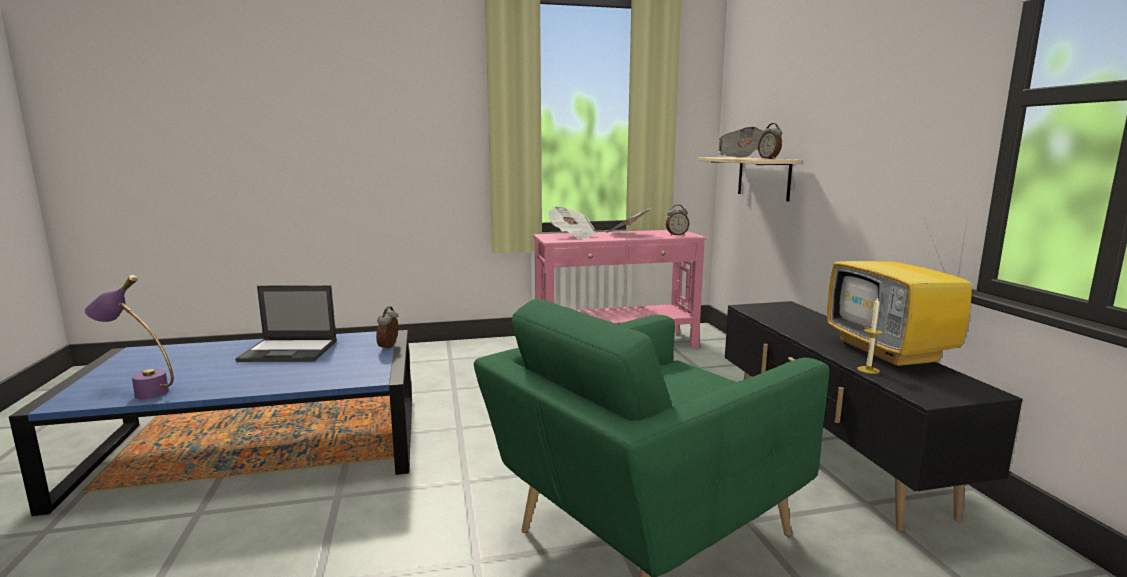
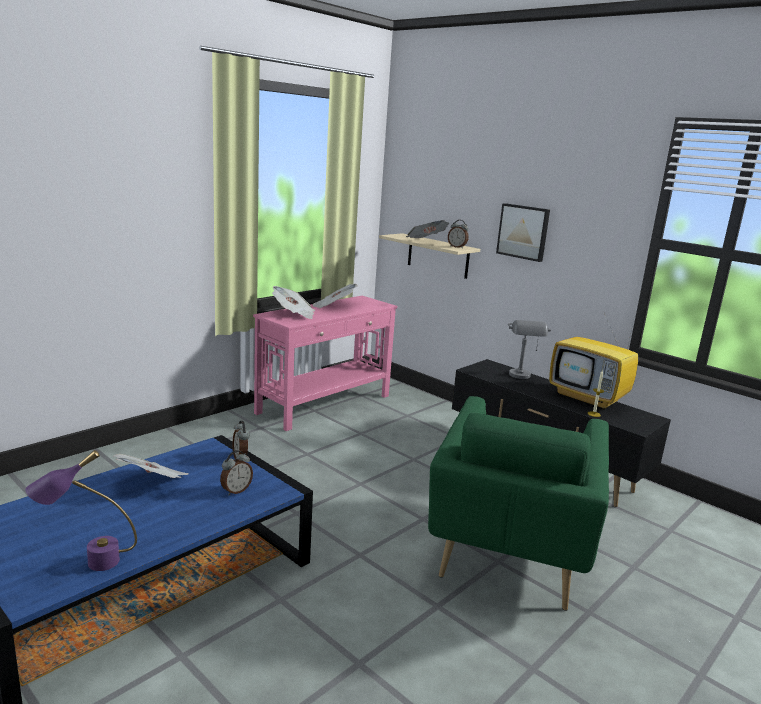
camera: 35 degrees left, 5 degrees up
laptop [235,285,337,362] -> newspaper [113,454,188,478]
alarm clock [666,205,690,236] -> alarm clock moved to [220,450,253,495]
none -> picture [496,203,550,262]
none -> grey table lamp [508,320,551,379]

